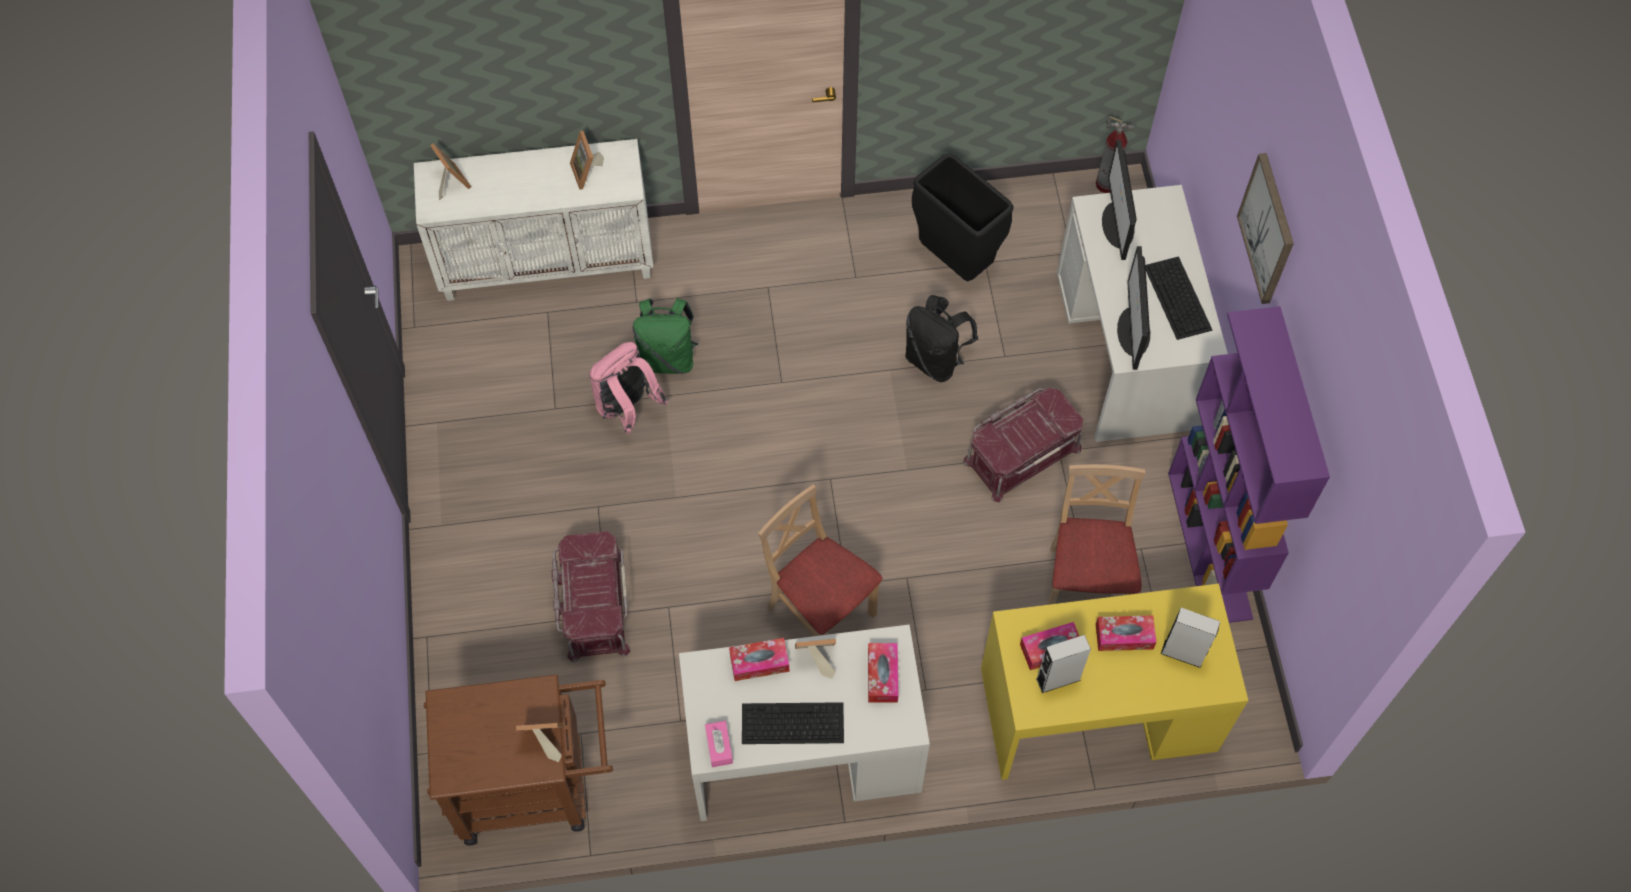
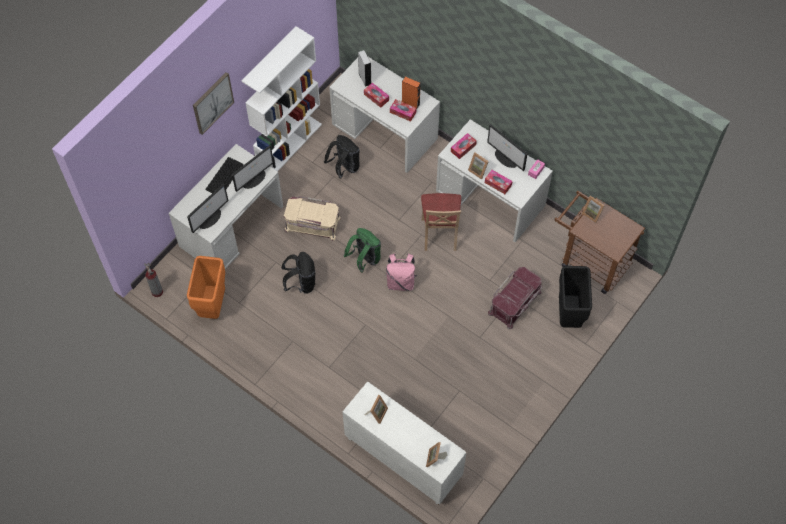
camera: 135 degrees left, 0 degrees up
pink backpack [589,342,668,434] -> pink backpack moved to [385,253,417,291]
green backpack [633,298,698,374] -> green backpack moved to [344,228,381,272]
keyboard [742,702,844,744] -> monitor [487,124,528,171]
black trash can [912,153,1014,281] -> black trash can moved to [559,266,592,328]
red storage box [963,388,1083,502] -> beige storage box [284,196,341,241]
yellow desk [981,584,1248,780] -> white desk [329,57,440,173]
grey speaker [1036,635,1091,693] -> orange speaker [402,77,420,109]
beige chair [1048,464,1146,605] -> black backpack [324,135,360,178]
purple bookcase [1168,306,1330,623] -> white bookcase [242,26,322,172]
none -> orange trash can [187,256,225,319]

